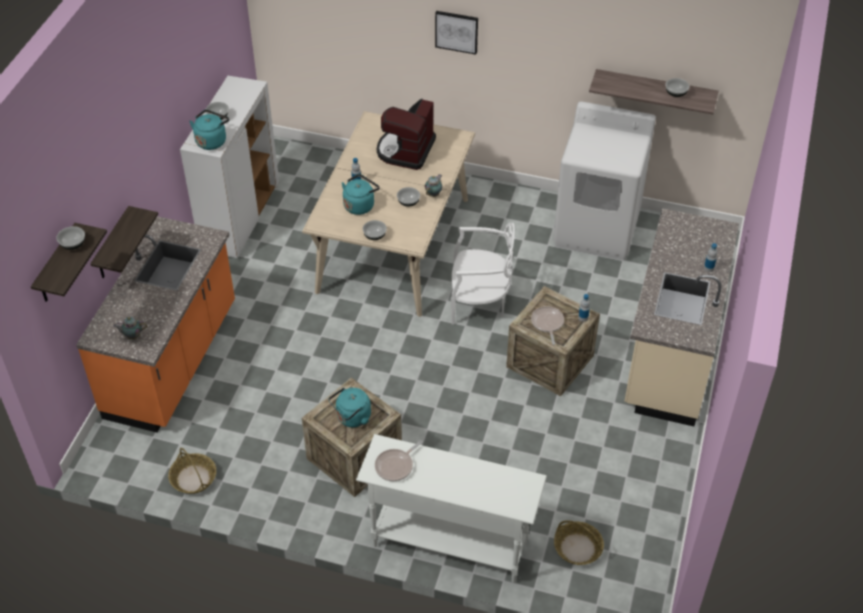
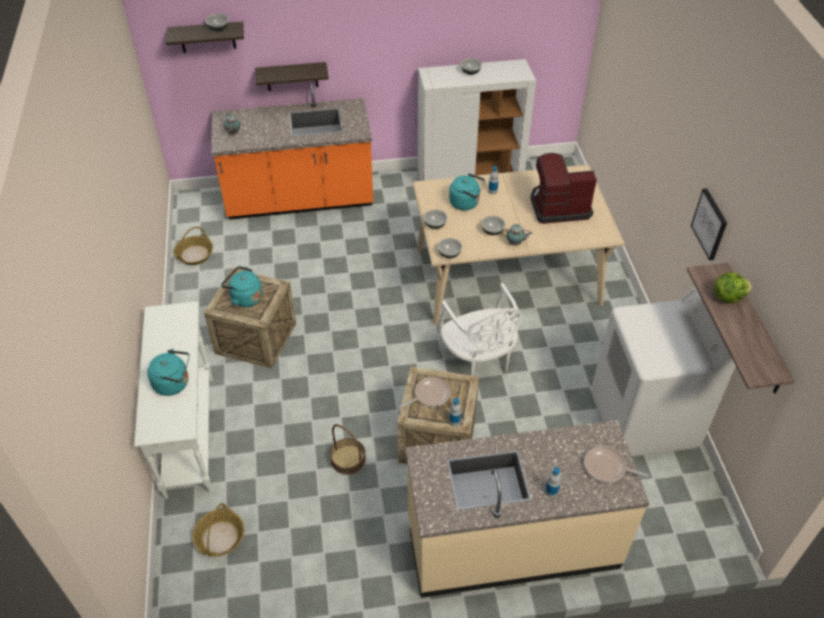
camera: 65 degrees right, 0 degrees up
turquoise kettle [189,110,229,150] -> turquoise kettle moved to [147,349,189,396]
frying pan [375,440,423,481] -> frying pan moved to [584,446,649,483]
picture [435,11,478,55] -> picture moved to [691,188,727,260]
bowl [665,78,689,97] -> bowl moved to [438,238,462,258]
none -> basket [330,424,366,475]
none -> lettuce [714,272,752,303]

